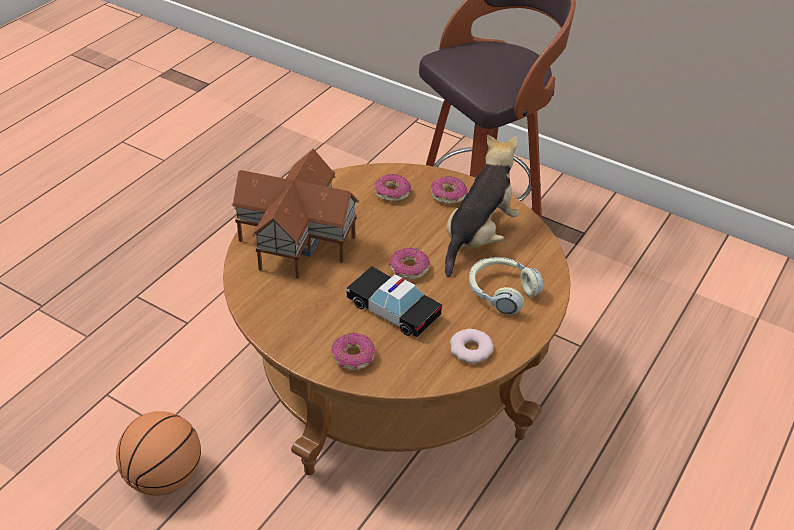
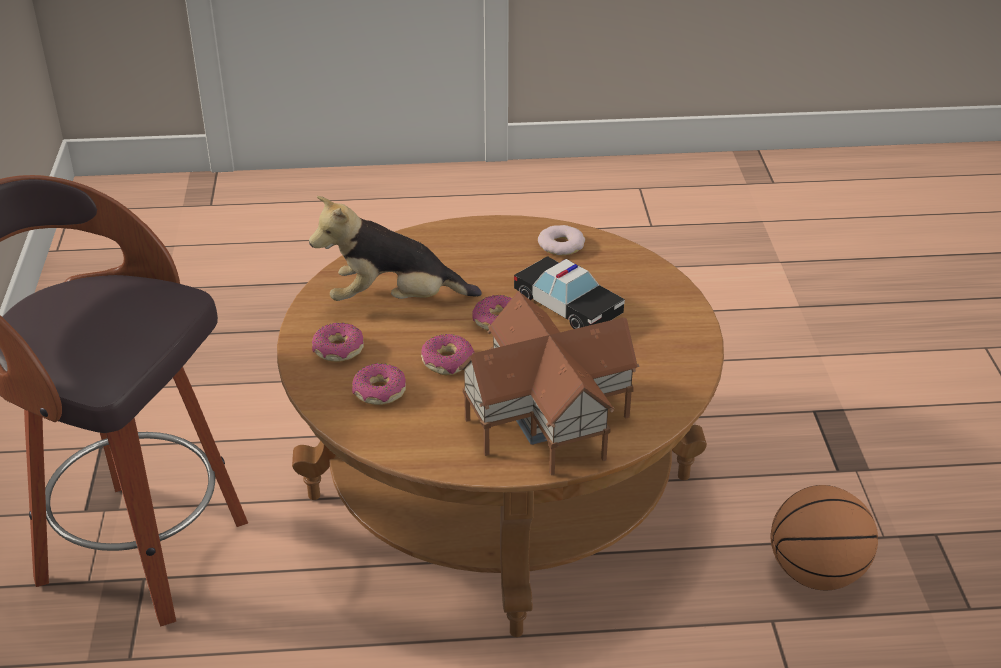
camera: 125 degrees left, 5 degrees down
donut [331,333,375,370] -> donut moved to [421,334,475,376]
toy car [346,266,442,337] -> toy car turned 45 degrees counterclockwise [514,256,625,329]
headphones [469,257,543,315] -> none

